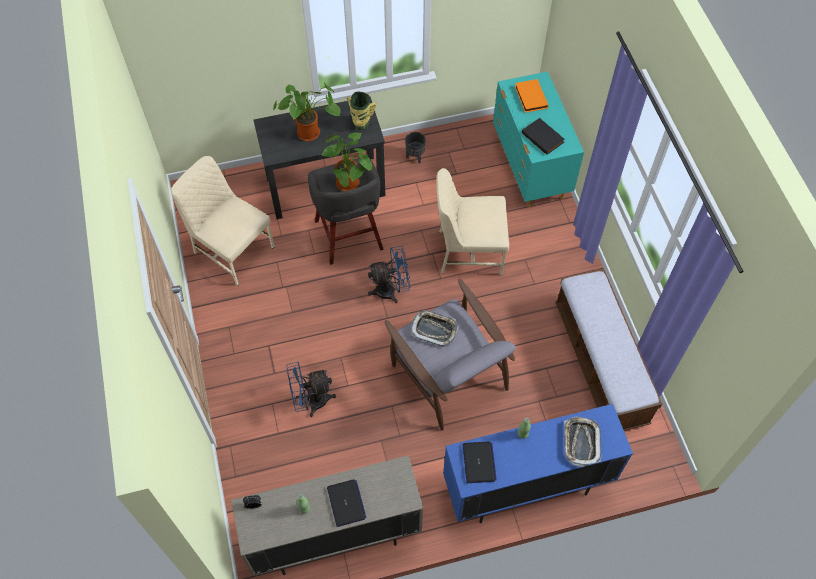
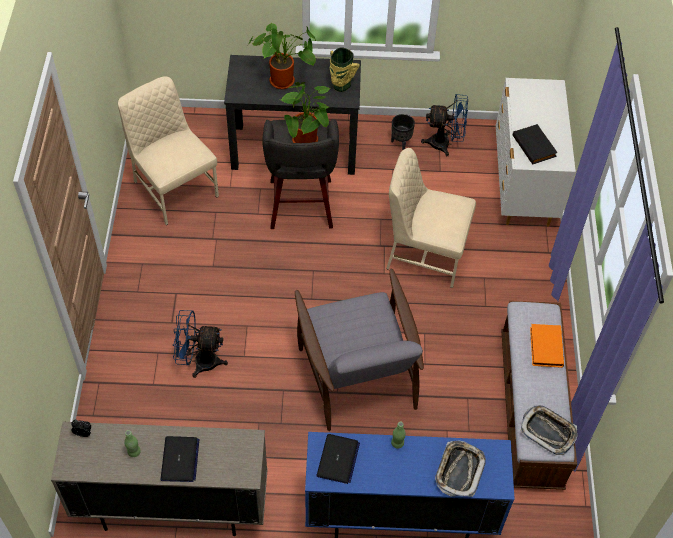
camera: 15 degrees right, 5 degrees down
blue fan [368,246,410,303] -> blue fan moved to [421,94,468,156]
tray [412,310,458,347] -> tray moved to [521,405,577,455]
turquoise dresser [493,71,584,207] -> white dresser [496,78,576,227]
orange book [515,79,548,113] -> orange book moved to [530,324,564,368]

